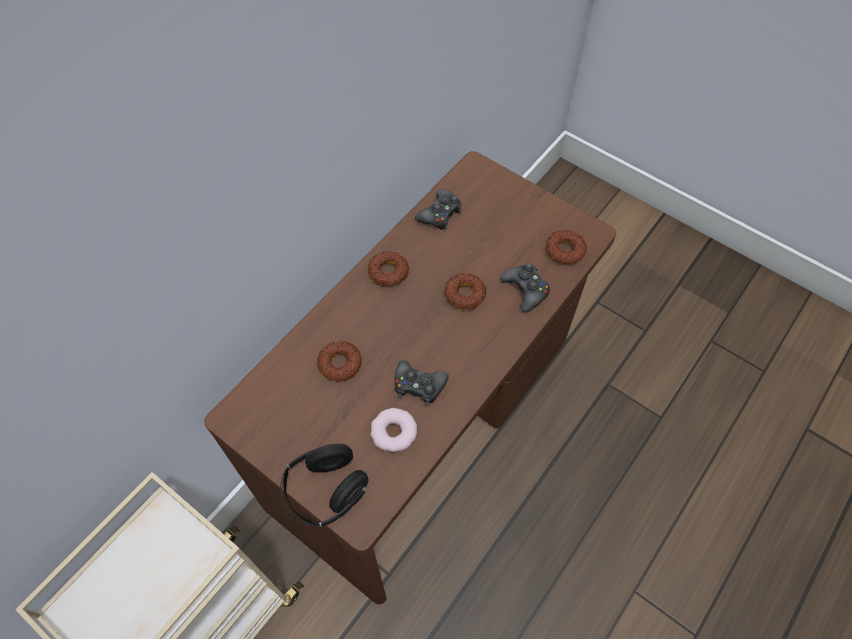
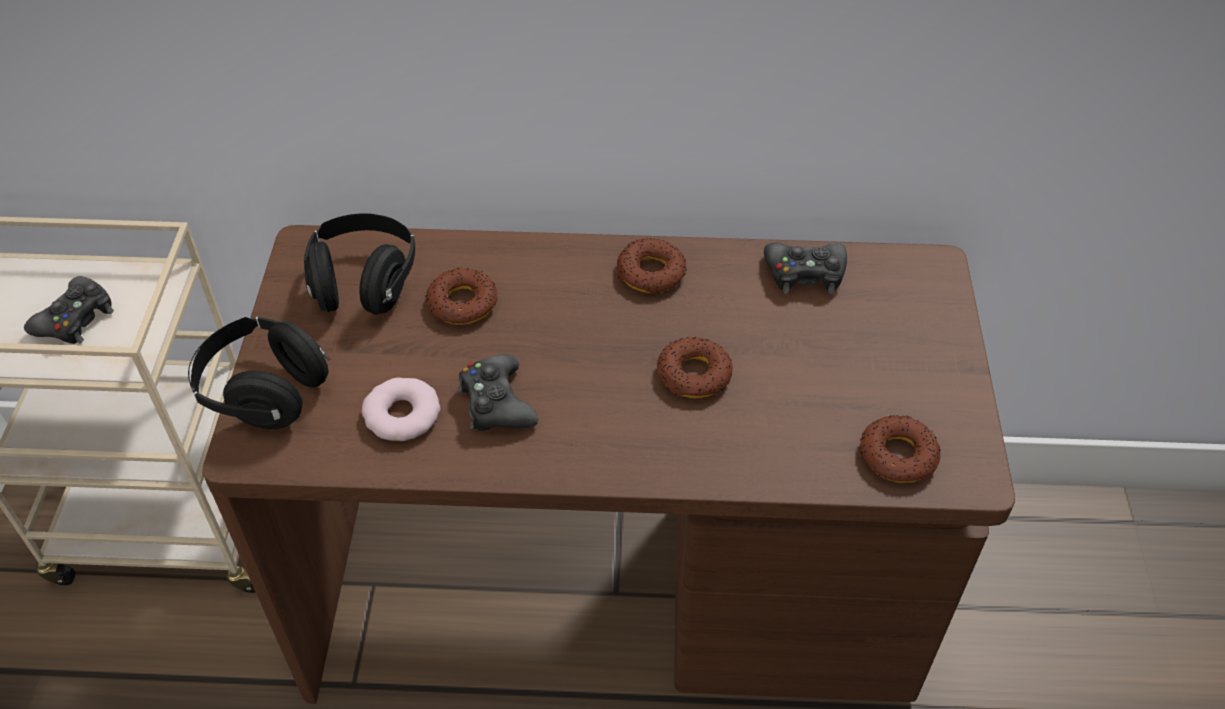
camera: 55 degrees right, 10 degrees down
black game controller [500,263,550,313] -> black game controller moved to [24,276,114,344]
none -> black headphones [304,214,415,315]

